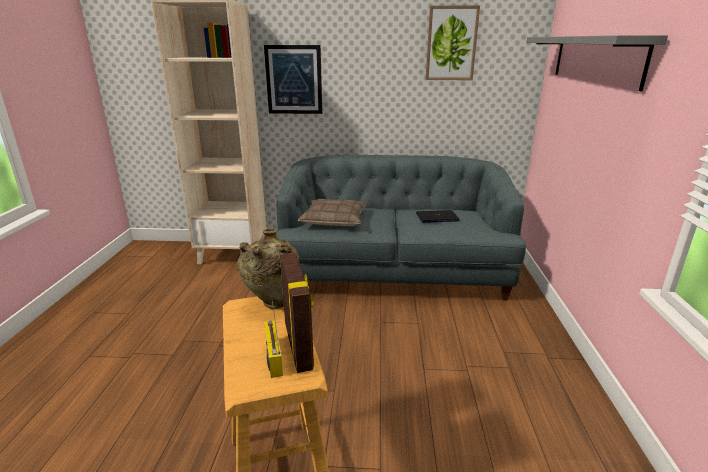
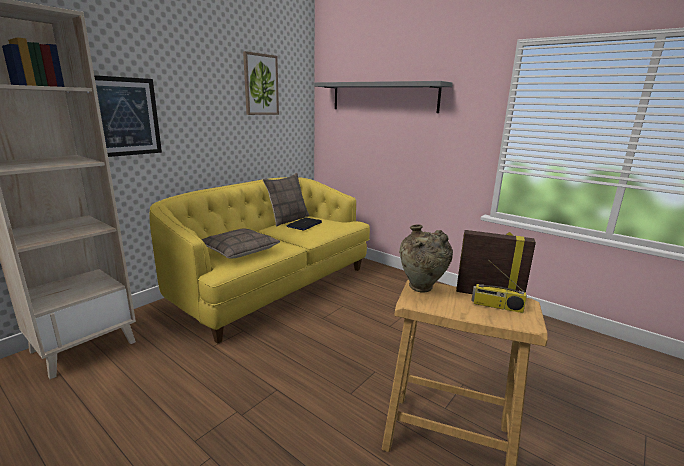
camera: 55 degrees left, 5 degrees down
grey sofa [276,155,526,300] -> yellow sofa [150,177,370,344]
none -> pillow [263,173,309,227]

